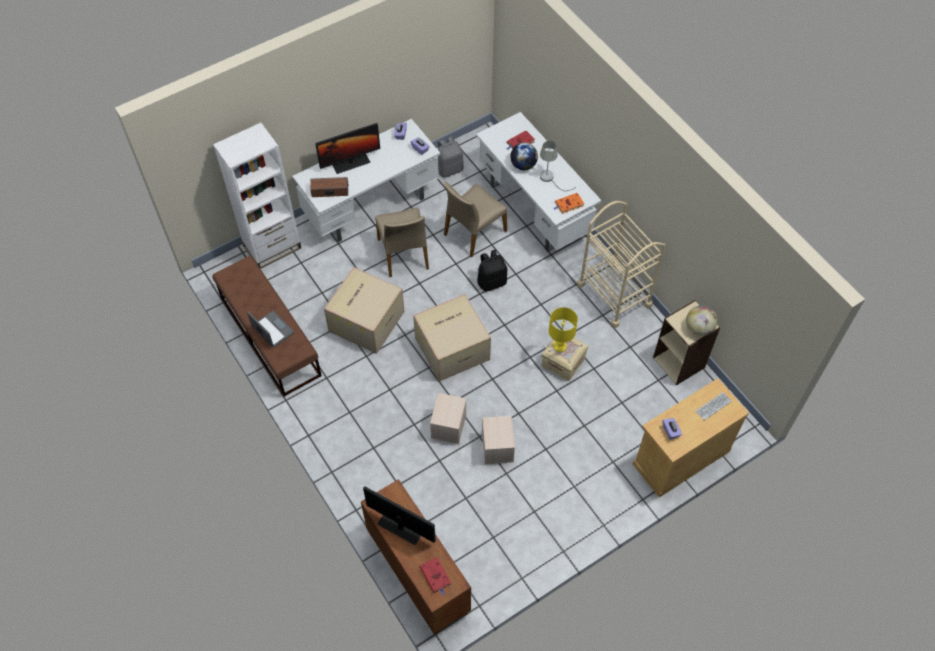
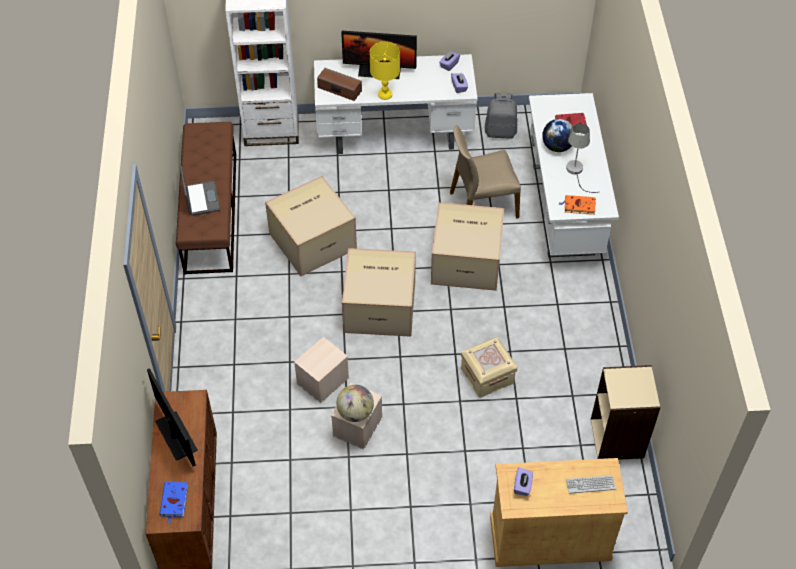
camera: 30 degrees right, 5 degrees down
beige chair [375,208,429,277] -> none
red book [420,557,451,595] -> blue book [159,481,188,524]
black backpack [477,250,507,292] -> cardboard box [431,202,504,291]
yellow table lamp [549,307,578,352] -> yellow table lamp moved to [370,42,400,100]
beige cart [577,201,665,328] -> none
globe [686,305,718,336] -> globe moved to [337,385,374,422]

